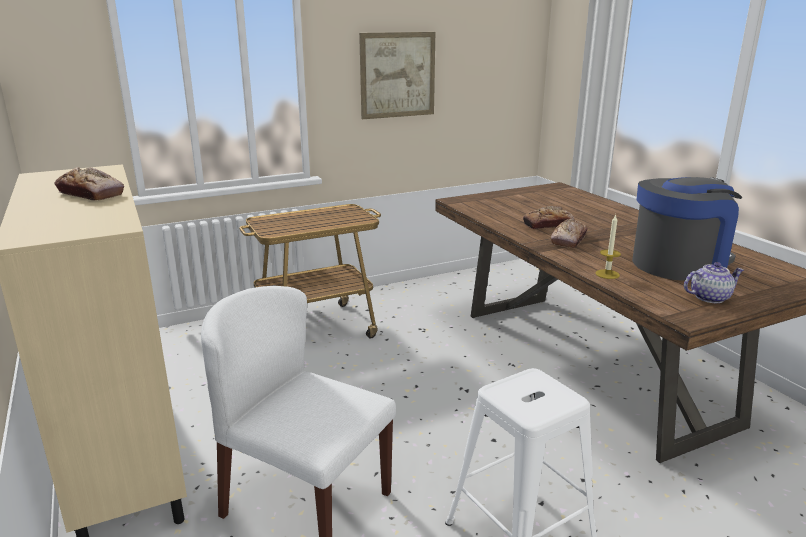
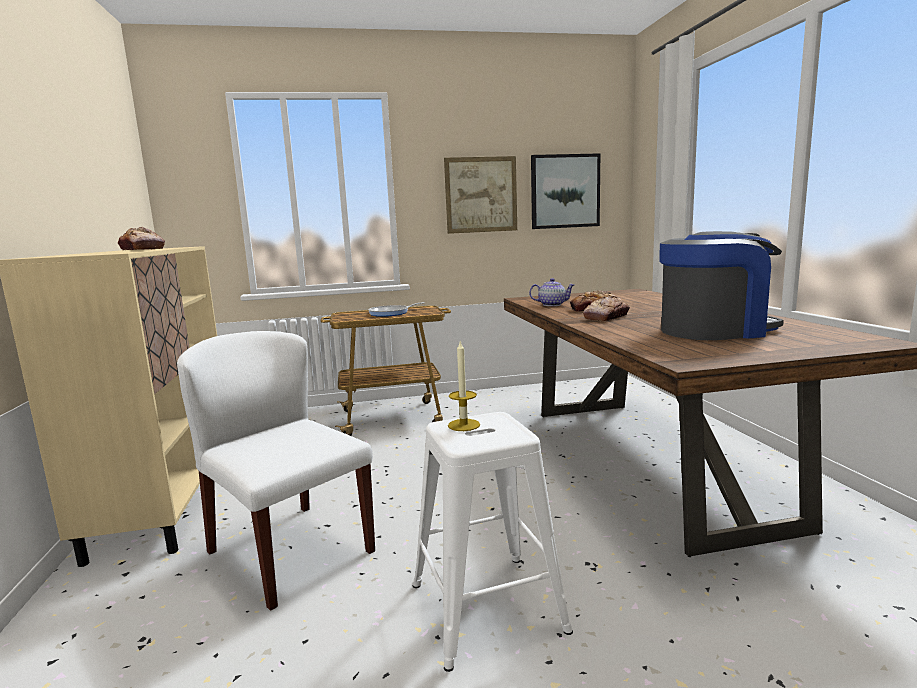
camera: 15 degrees right, 10 degrees down
candle [595,214,621,279] -> candle moved to [448,342,480,431]
teapot [684,262,744,303] -> teapot moved to [529,278,575,306]
none -> frying pan [368,302,425,317]
none -> picture [531,153,600,229]

